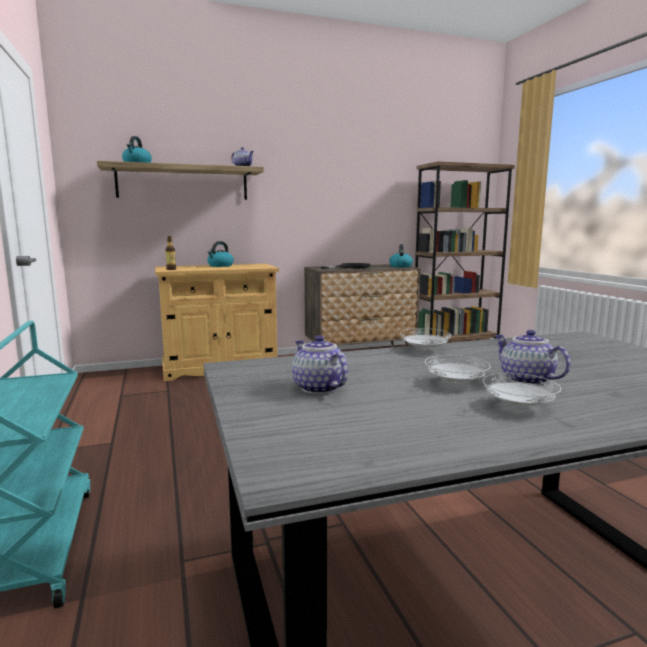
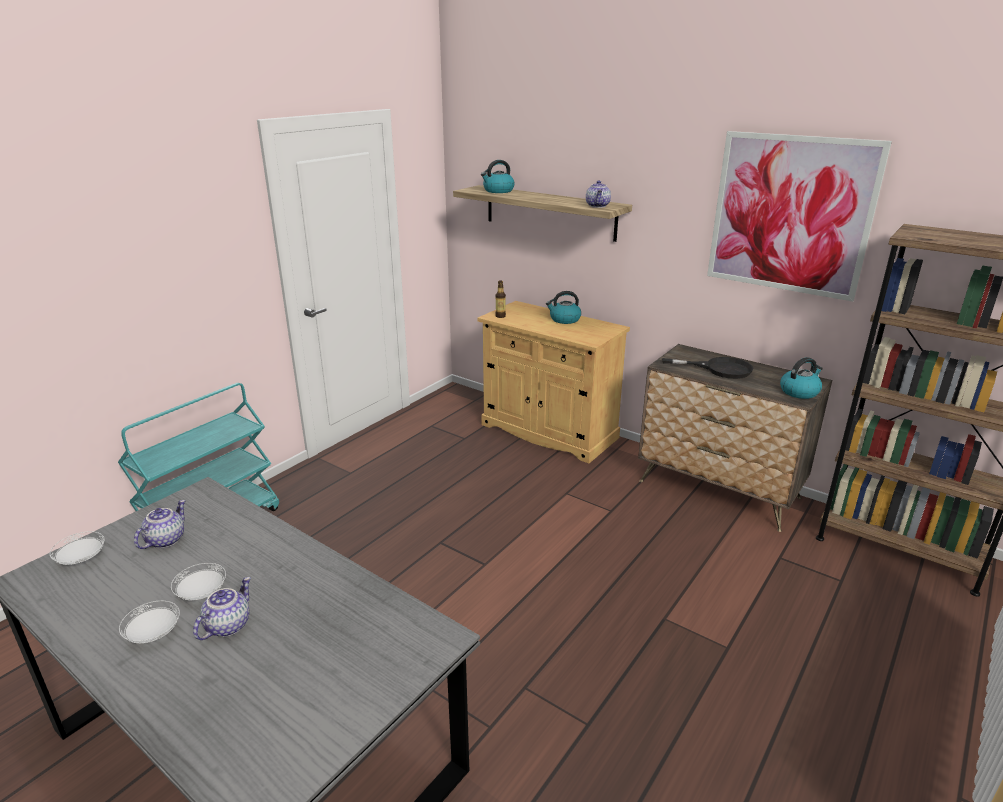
camera: 55 degrees right, 15 degrees up
white plate [400,328,451,350] -> white plate moved to [50,531,104,565]
none -> picture [707,131,892,302]

